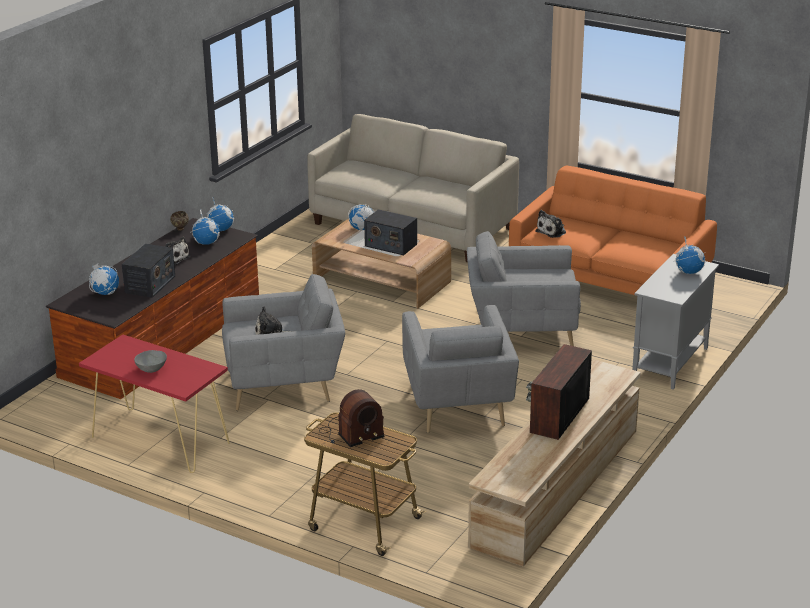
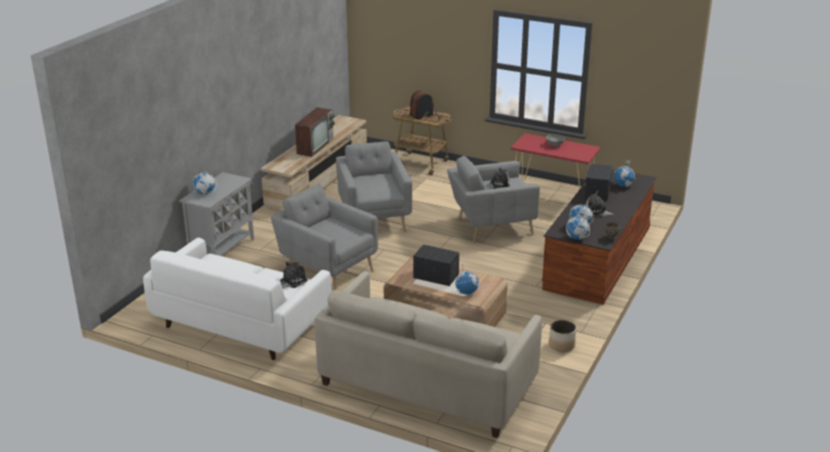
camera: 175 degrees right, 0 degrees up
grey armchair [467,231,581,346] -> grey armchair turned 135 degrees counterclockwise [271,185,378,290]
orange sofa [509,166,717,295] -> white sofa [143,238,332,360]
none -> planter [549,320,576,352]

